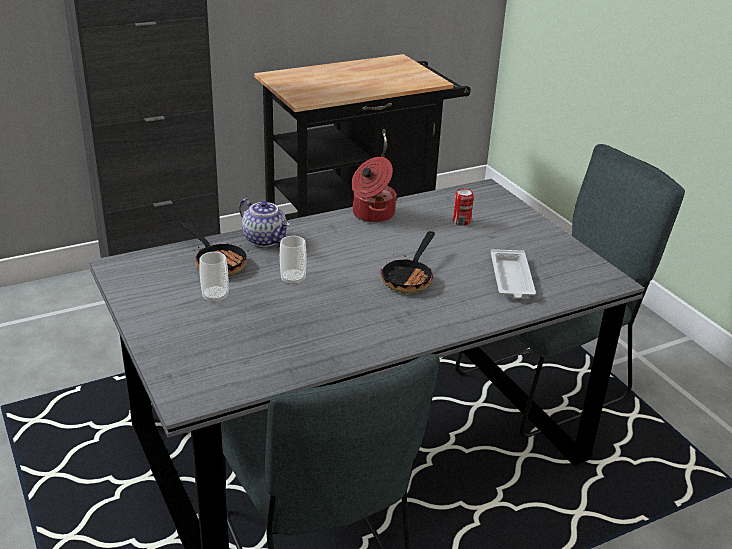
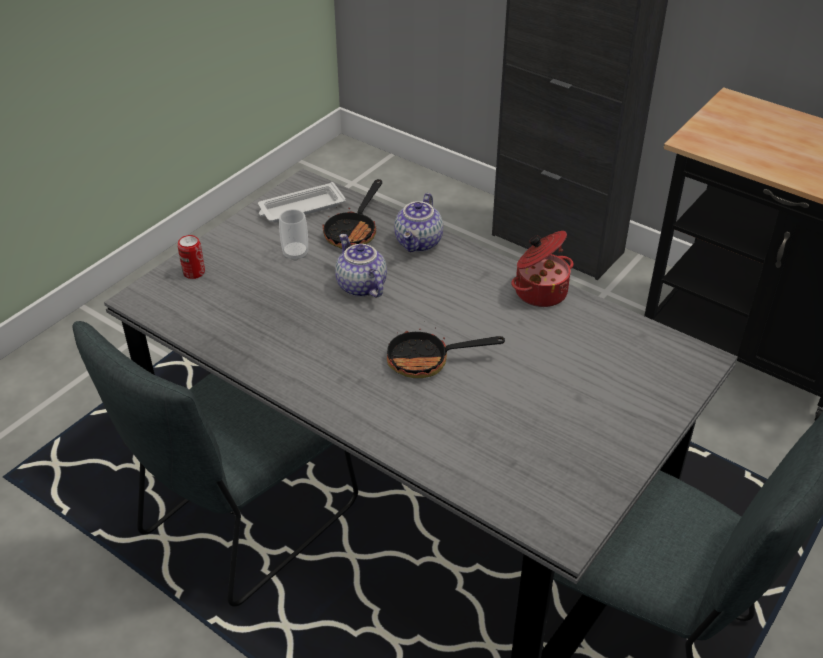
camera: 65 degrees right, 10 degrees up
cup [280,236,306,285] -> teapot [335,234,387,298]
can [452,189,474,226] -> can moved to [178,235,205,279]
white tray [491,249,536,298] -> white tray moved to [258,182,346,222]

